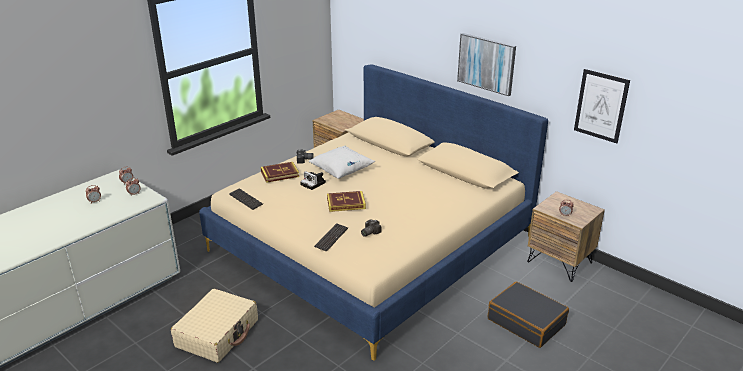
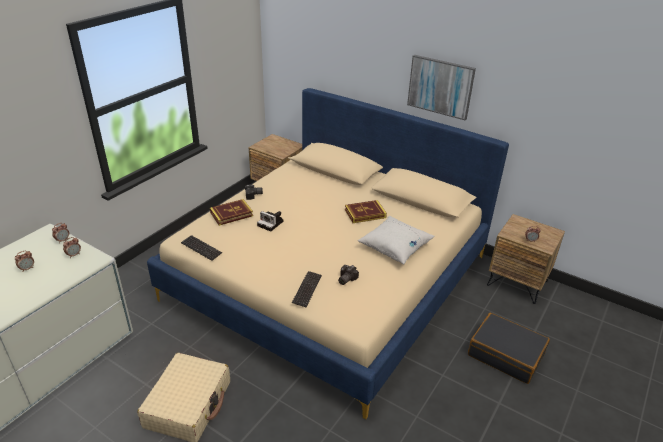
camera: 10 degrees left, 5 degrees up
grey pillow [309,146,375,179] -> grey pillow moved to [358,216,435,265]
book [327,191,366,212] -> book moved to [345,200,387,223]
picture [574,69,630,143] -> none

